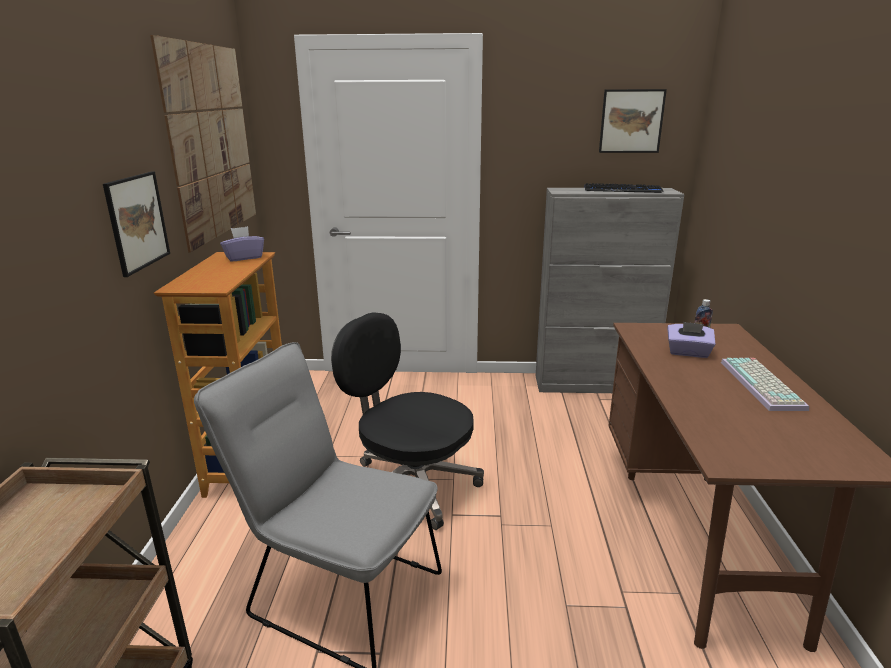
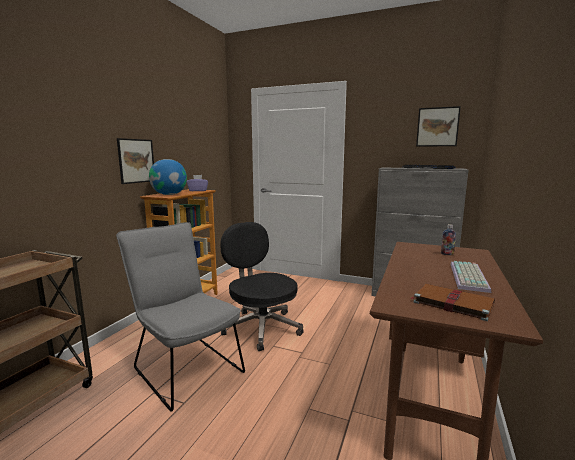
camera: 20 degrees right, 10 degrees down
picture [150,35,256,252] -> none
purple tissue box [667,322,716,358] -> none
none -> globe [149,159,187,195]
none -> brown book [410,284,495,321]

